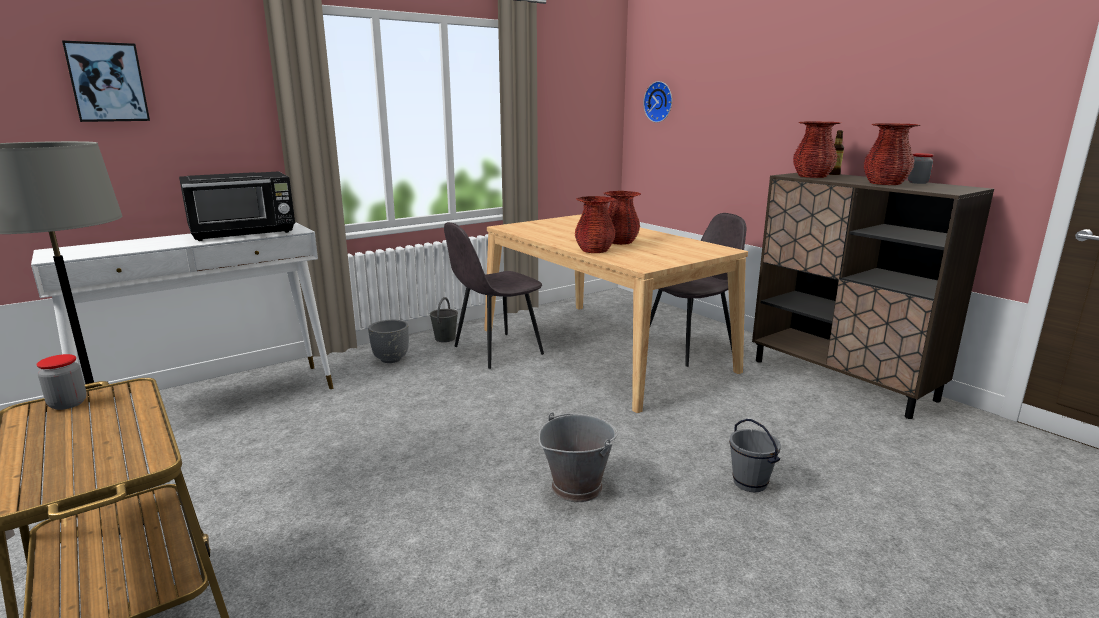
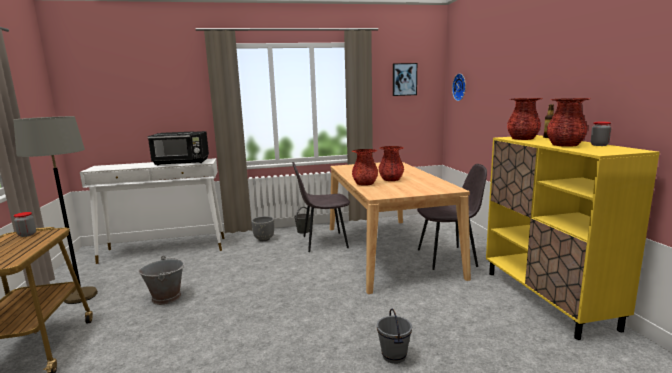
camera: 25 degrees right, 5 degrees down
picture [62,40,150,122] -> picture moved to [393,63,417,96]
grey bucket [539,412,618,502] -> grey bucket moved to [138,256,185,305]
brown cabinet [752,173,994,419] -> yellow cabinet [486,135,660,340]

